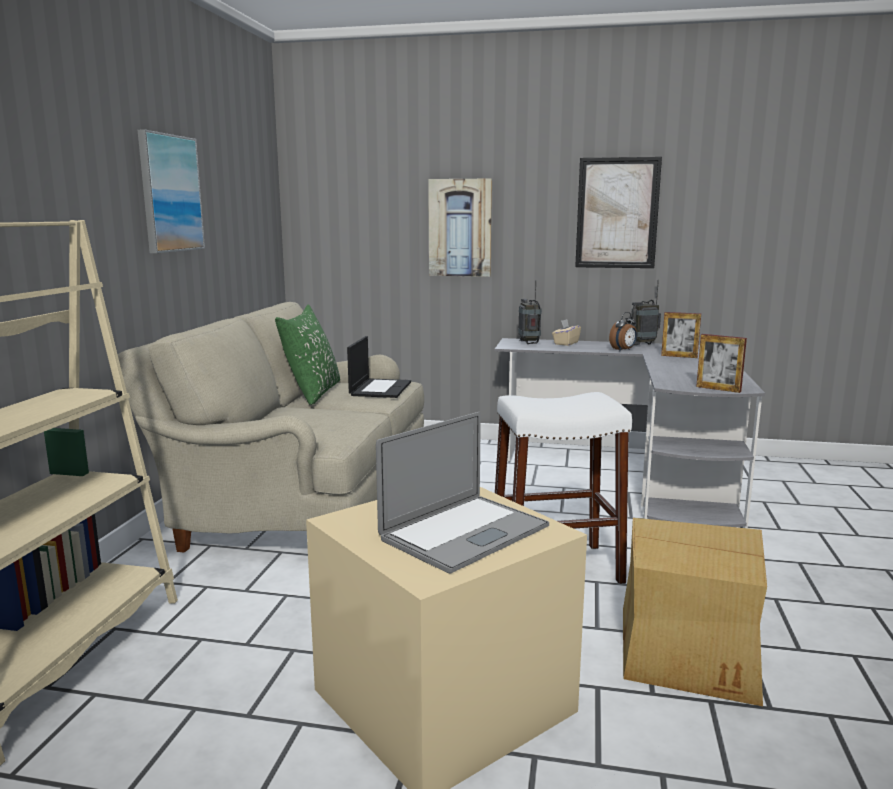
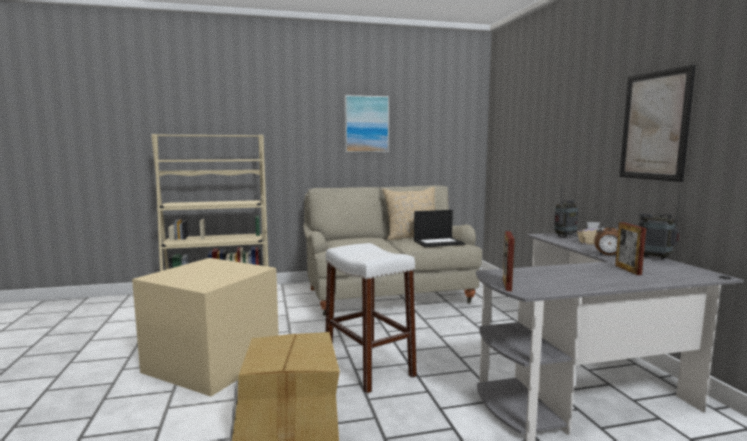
camera: 65 degrees right, 5 degrees down
green pillow [275,305,340,405] -> beige pillow [382,187,435,240]
laptop [376,412,549,574] -> none
picture [428,178,492,277] -> none

